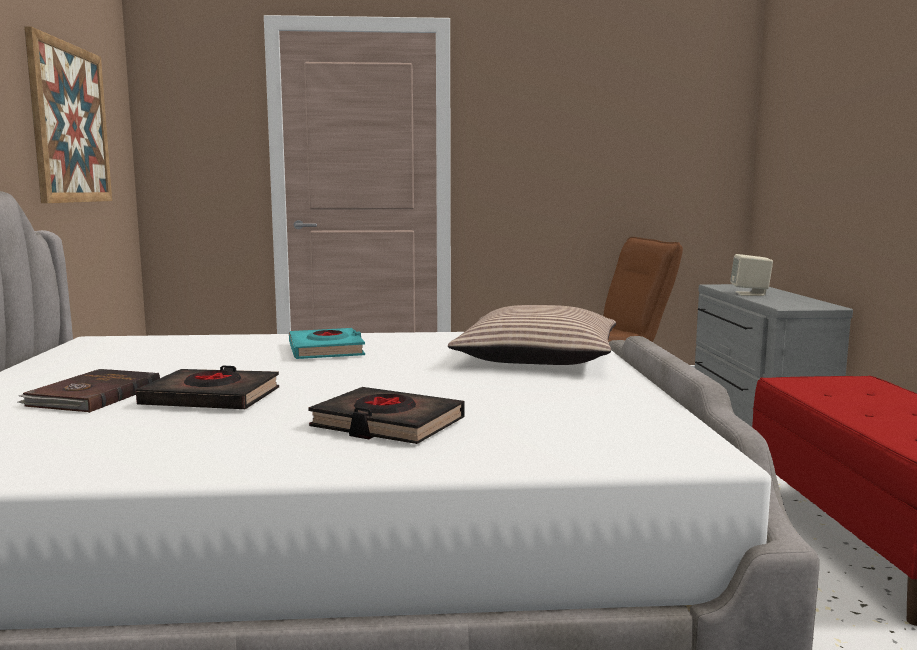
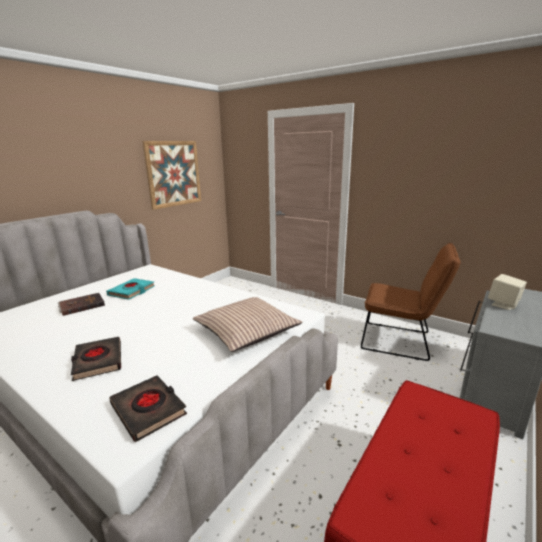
camera: 40 degrees right, 10 degrees up
black book [136,366,279,409] -> black book moved to [109,376,187,442]
turquoise book [289,328,365,359] -> turquoise book moved to [106,278,154,300]

